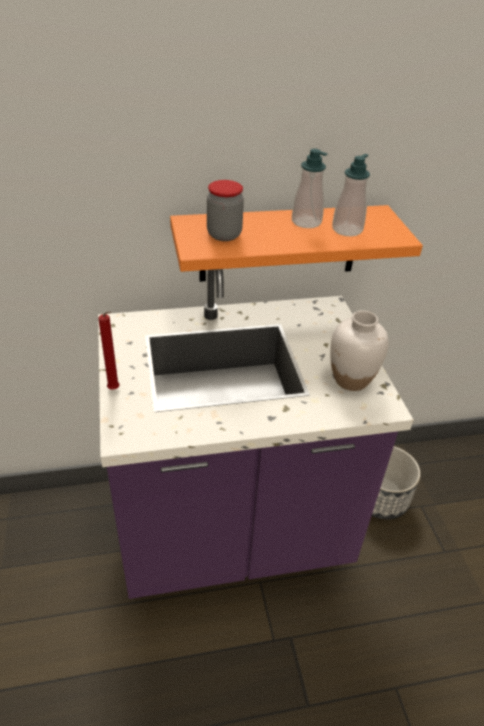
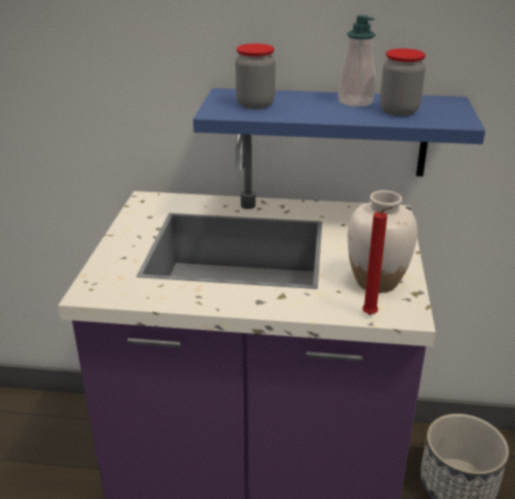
camera: 20 degrees right, 10 degrees down
red candle [98,312,120,389] -> red candle moved to [362,207,393,315]
orange shelf [170,205,423,282] -> blue shelf [193,88,485,176]
soap dispenser [332,154,370,236] -> jar [380,48,426,116]

